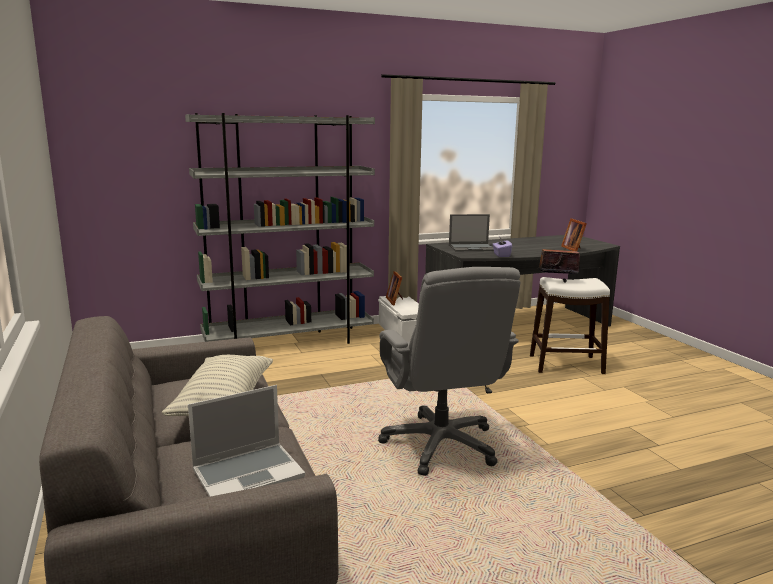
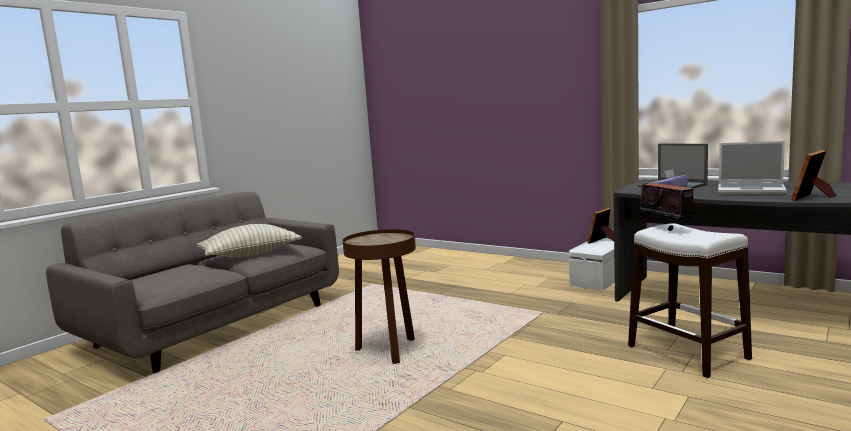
camera: 60 degrees right, 5 degrees down
grey bookcase [185,113,375,344] -> none
laptop [188,385,305,497] -> laptop moved to [718,141,787,194]
grey office chair [378,267,520,476] -> brown side table [342,229,416,364]

